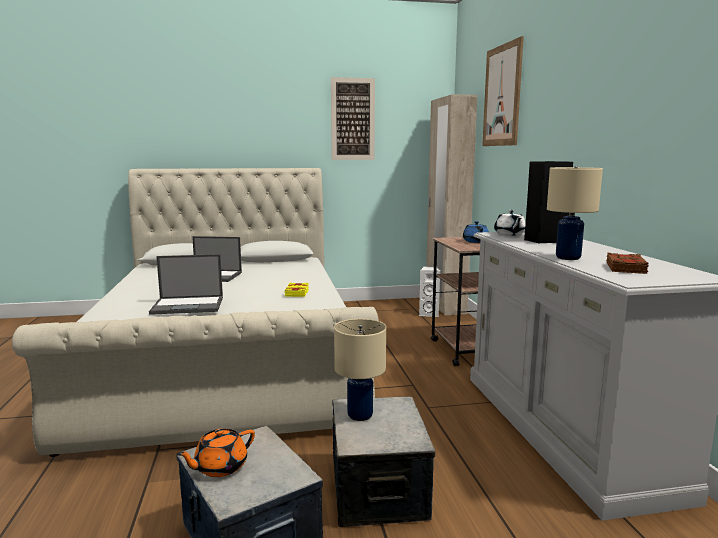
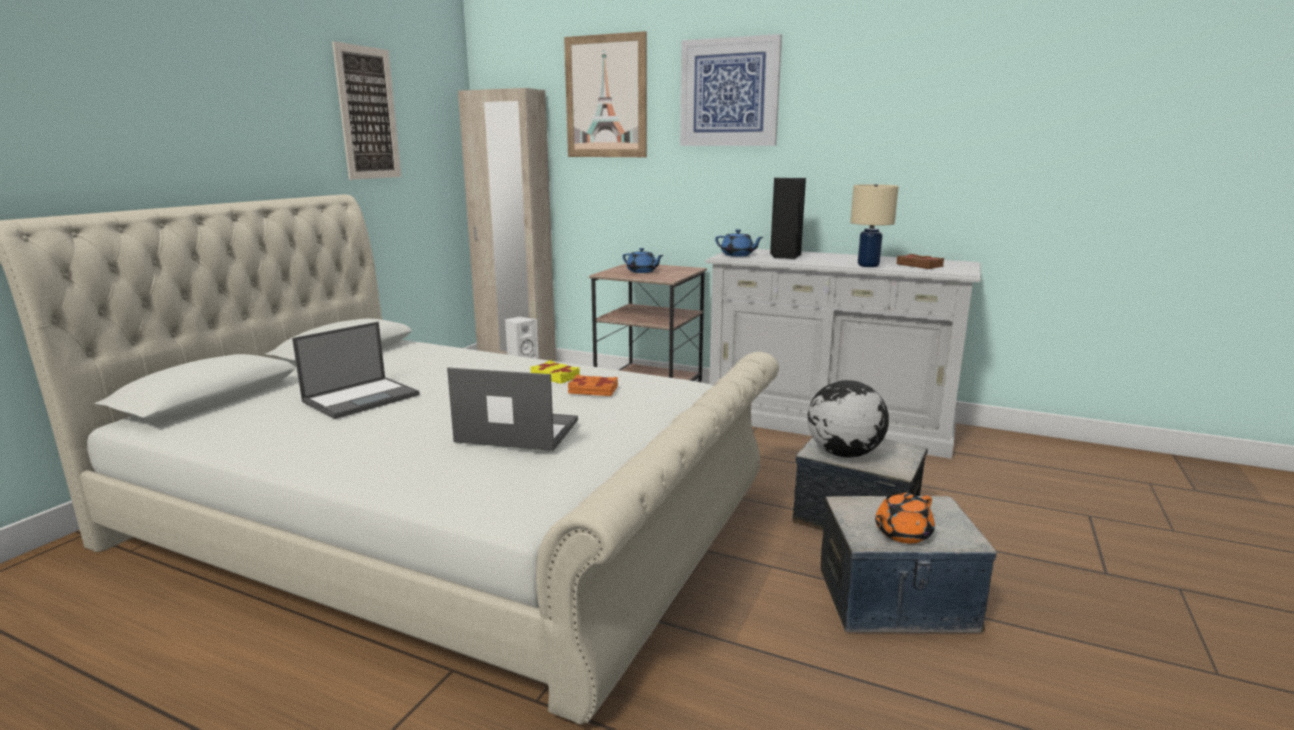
camera: 55 degrees left, 5 degrees up
laptop [149,254,223,315] -> laptop turned 105 degrees counterclockwise [447,368,578,451]
orange teapot [176,429,255,477] -> orange teapot turned 60 degrees clockwise [875,493,935,544]
beige table lamp [334,319,386,421] -> globe [807,380,889,458]
white teapot [494,210,526,236] -> blue teapot [715,229,763,257]
none -> orange book [568,375,618,396]
none -> picture [680,34,782,146]

